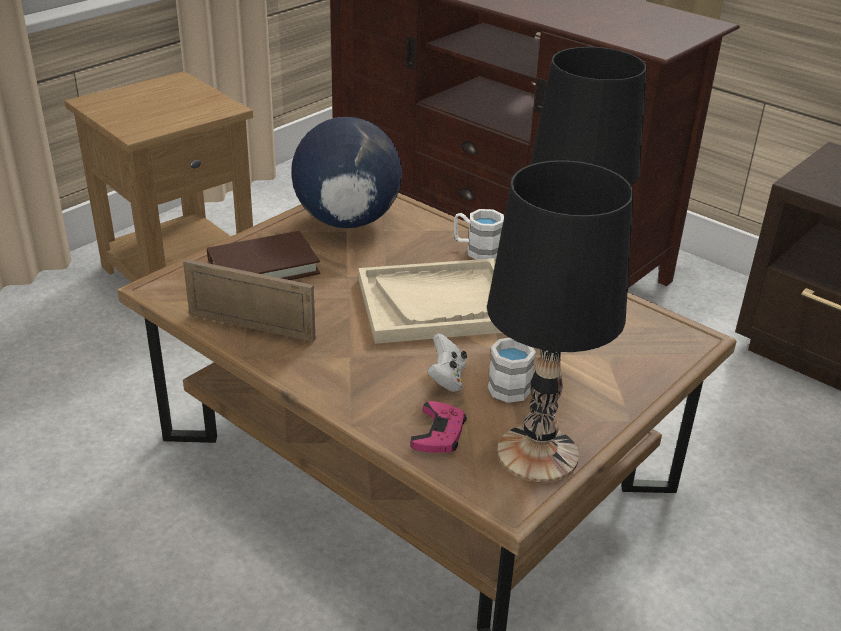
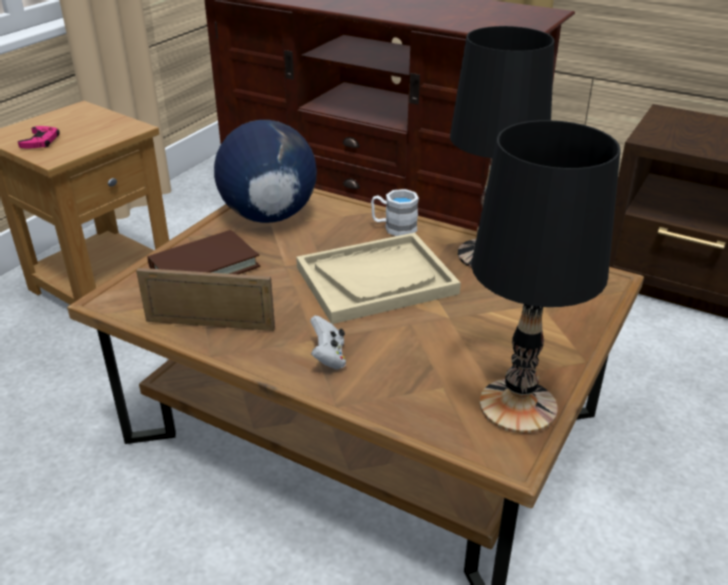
camera: 10 degrees left, 0 degrees up
pink game controller [411,401,467,453] -> pink game controller moved to [18,126,60,148]
white game controller [427,333,467,392] -> white game controller moved to [310,316,346,369]
white mug [488,338,536,403] -> none

